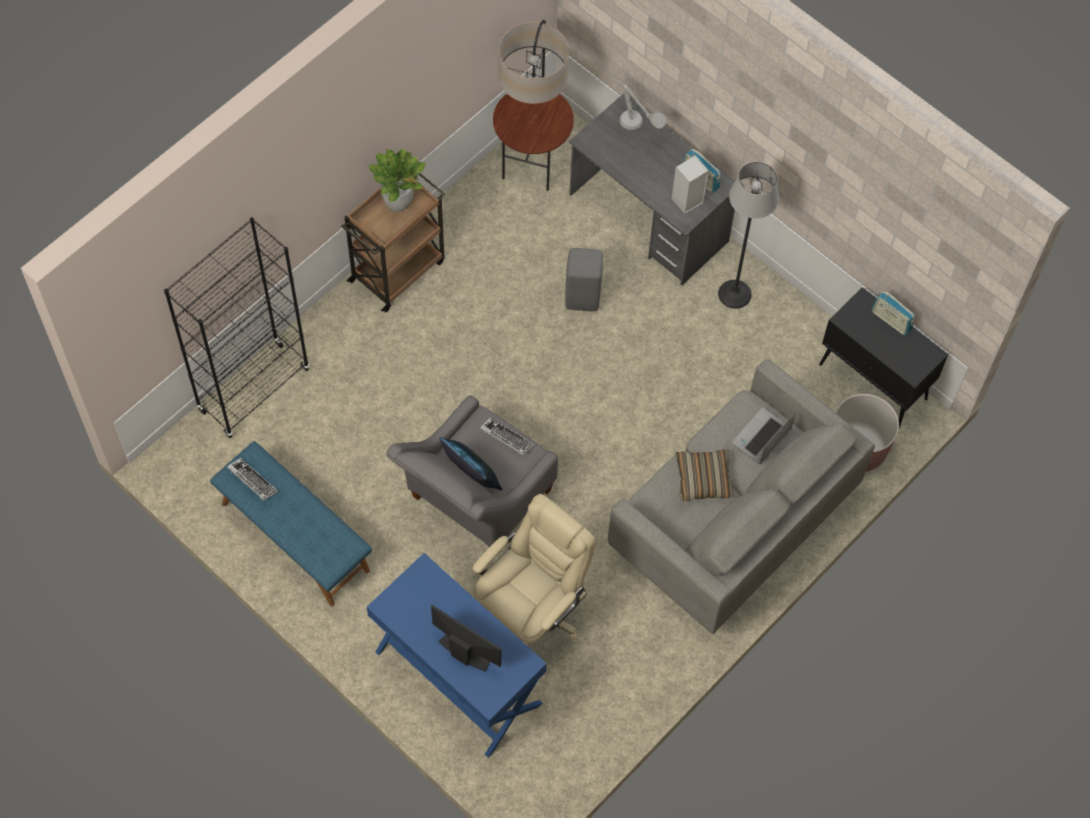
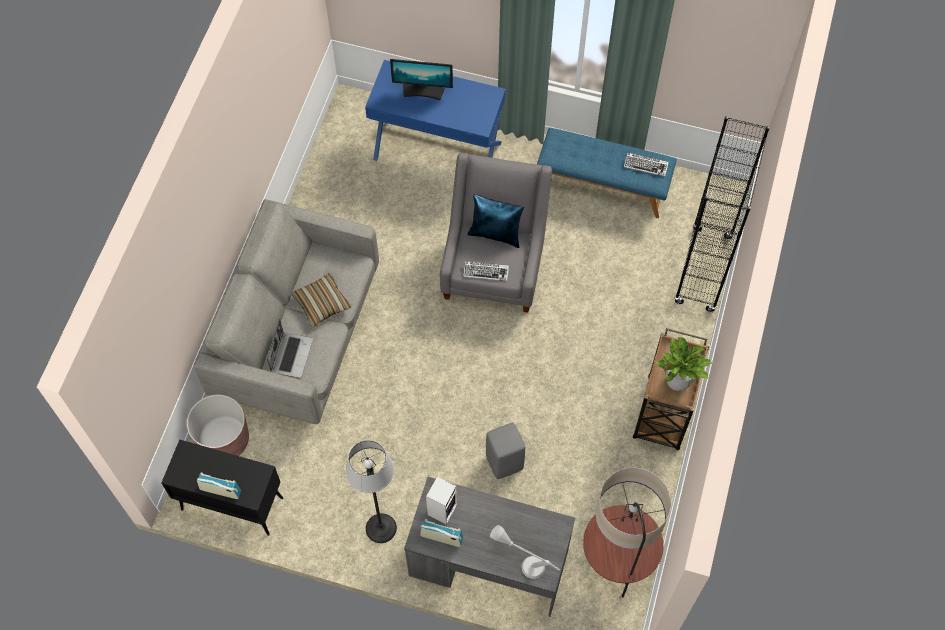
camera: 155 degrees right, 0 degrees up
beige office chair [473,494,595,644] -> none

